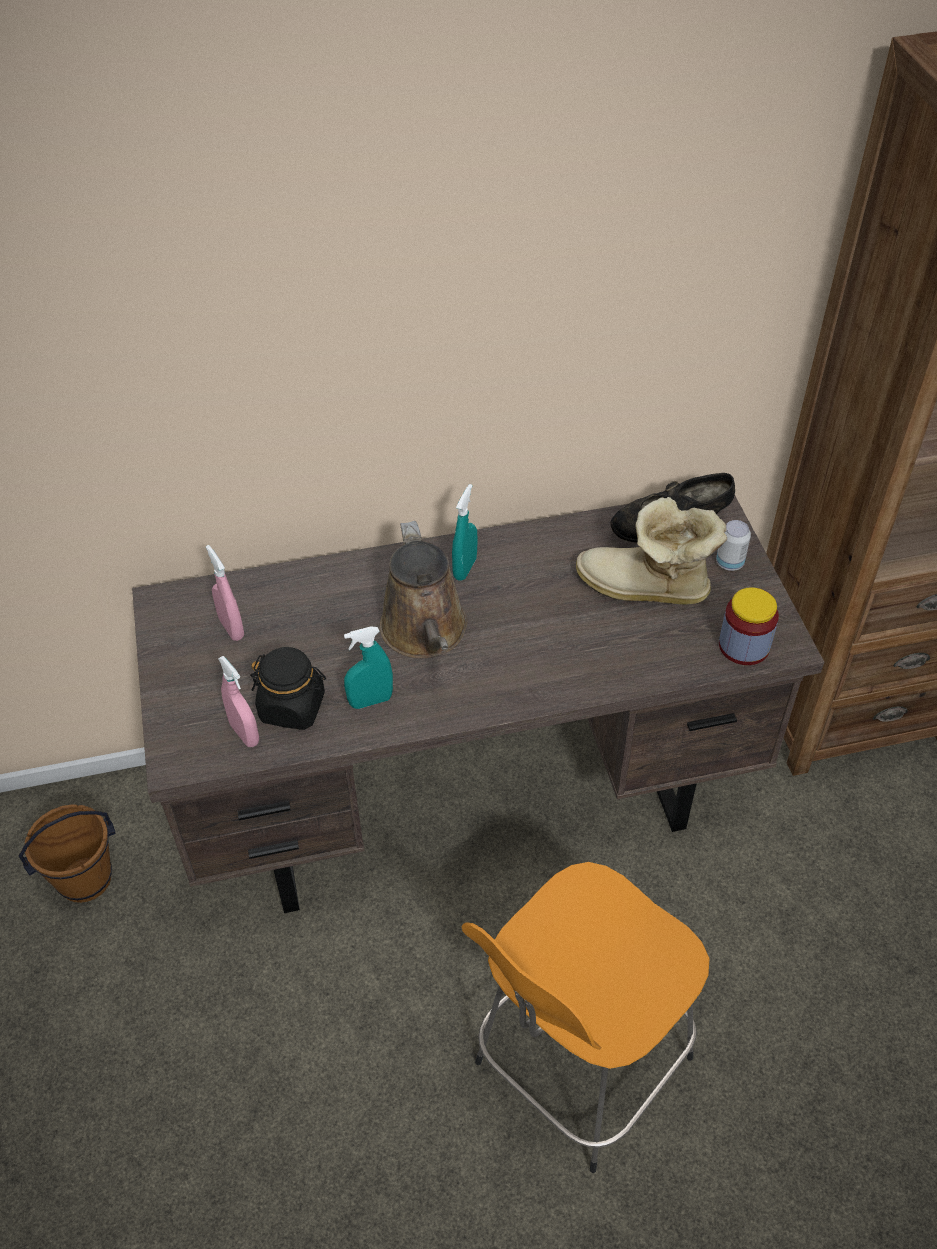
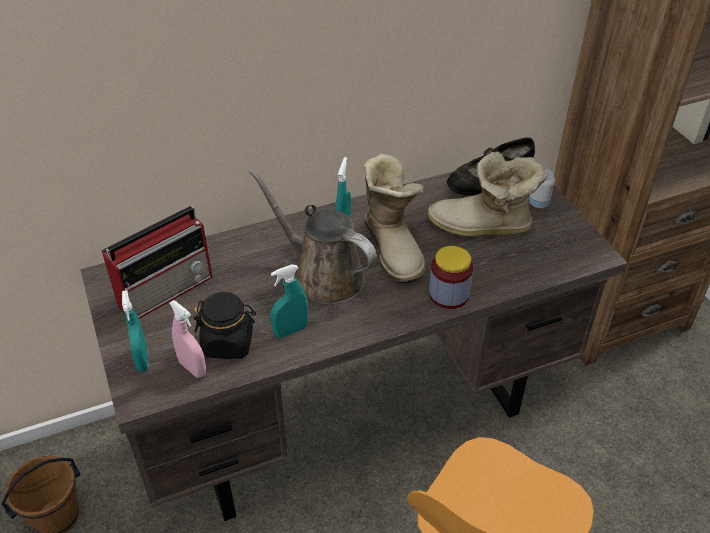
camera: 10 degrees left, 5 degrees down
pink spray bottle [206,545,244,641] -> radio [101,206,213,319]
brown watering can [380,521,467,658] -> brown watering can turned 150 degrees clockwise [249,169,377,305]
jar [719,587,779,665] -> jar moved to [429,246,473,309]
none -> turquoise spray bottle [122,290,148,372]
none -> boot [363,153,425,283]

